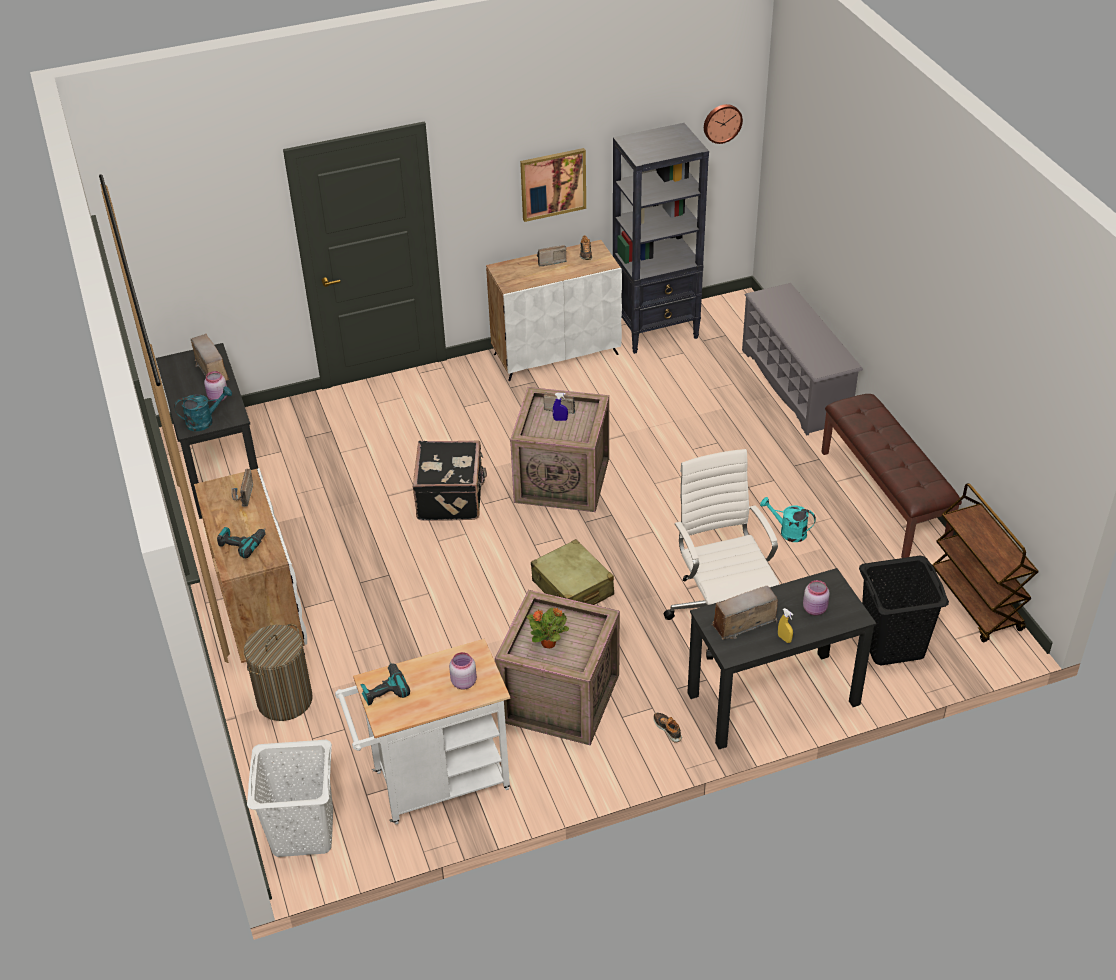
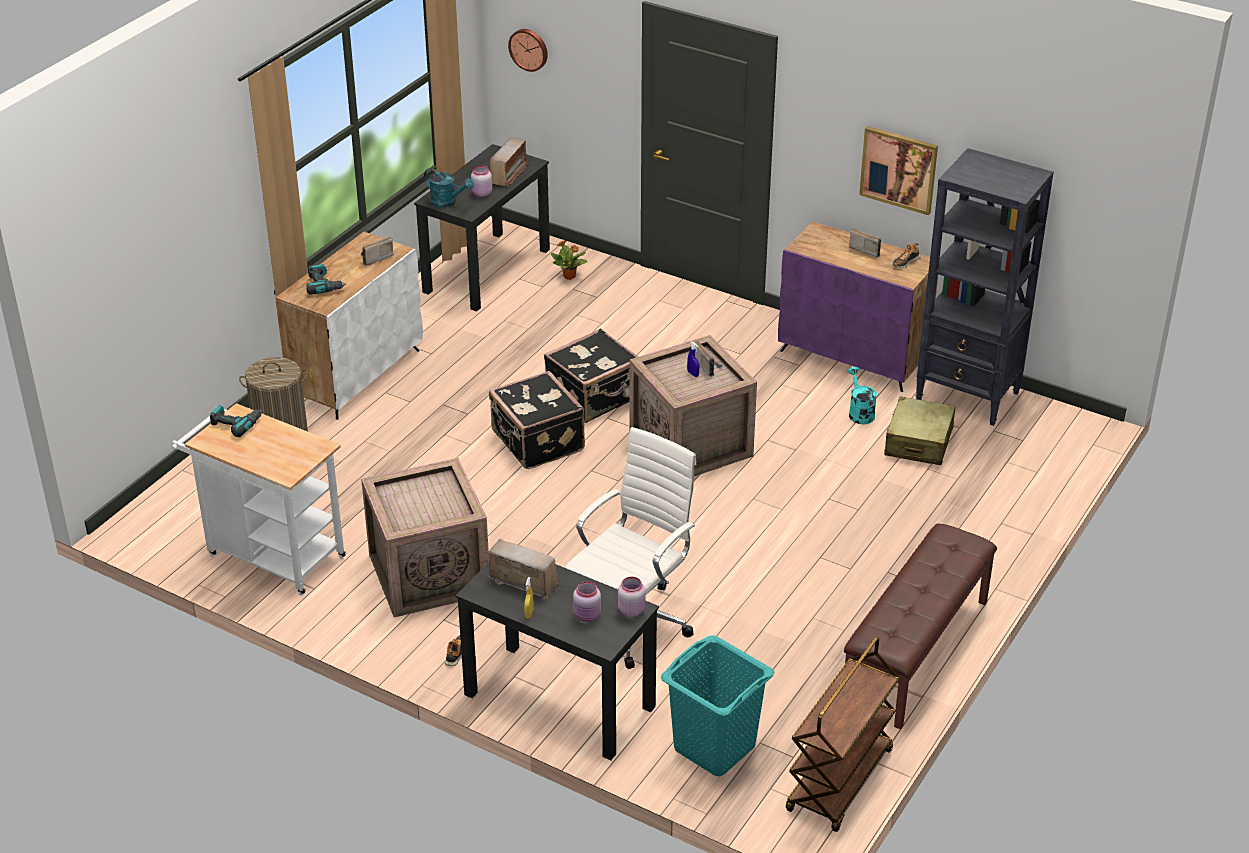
camera: 50 degrees right, 5 degrees down
white laundry basket [247,740,333,857] -> none
pink jar [449,652,477,690] -> pink jar moved to [618,577,645,617]
white cabinet [486,240,622,381] -> purple cabinet [778,221,938,392]
potted plant [527,607,569,648] -> potted plant moved to [551,240,587,280]
beige suitcase [531,539,614,605] -> beige suitcase moved to [884,397,955,465]
wall clock [704,104,743,144] -> wall clock moved to [508,29,548,72]
grey shoe rack [742,283,863,435] -> none
turquoise watering can [760,497,816,542] -> turquoise watering can moved to [848,367,877,424]
black laundry basket [859,555,949,666] -> turquoise laundry basket [661,636,774,776]
none -> black suitcase [489,371,585,469]

